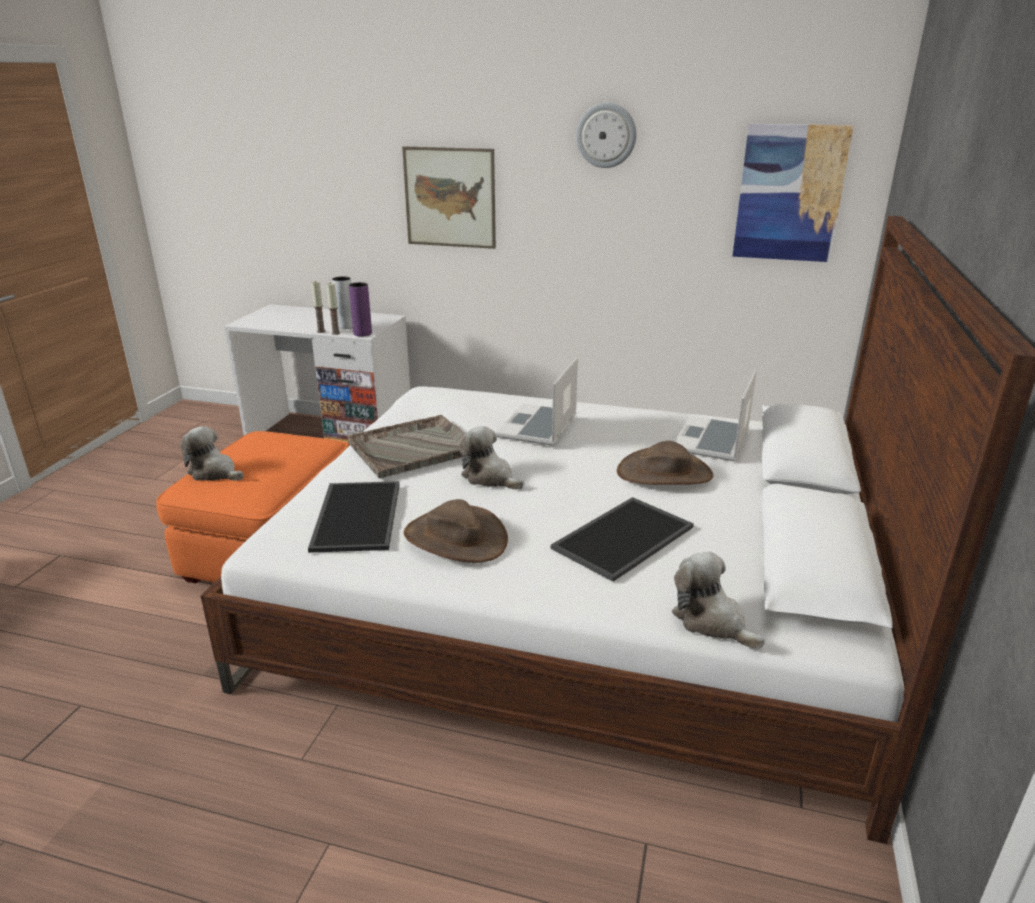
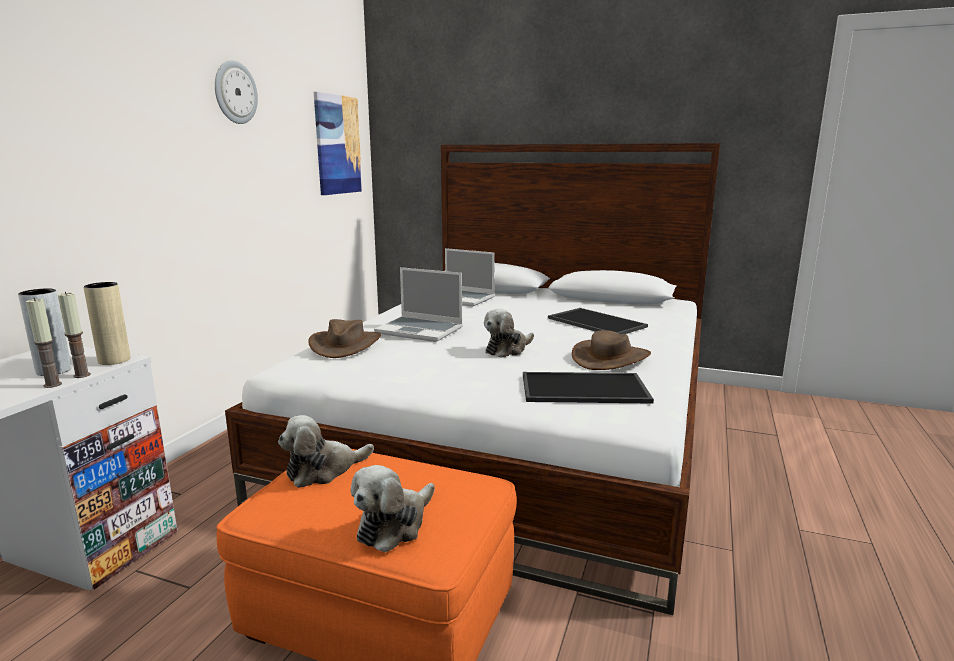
camera: 85 degrees left, 10 degrees down
grey tray [348,415,465,478] -> none
purple vase [349,282,372,337] -> beige vase [84,282,131,365]
picture [402,146,496,249] -> none
brown hat [617,441,713,485] -> brown hat moved to [309,319,381,358]
plush toy [672,551,765,648] -> plush toy moved to [278,415,374,488]

